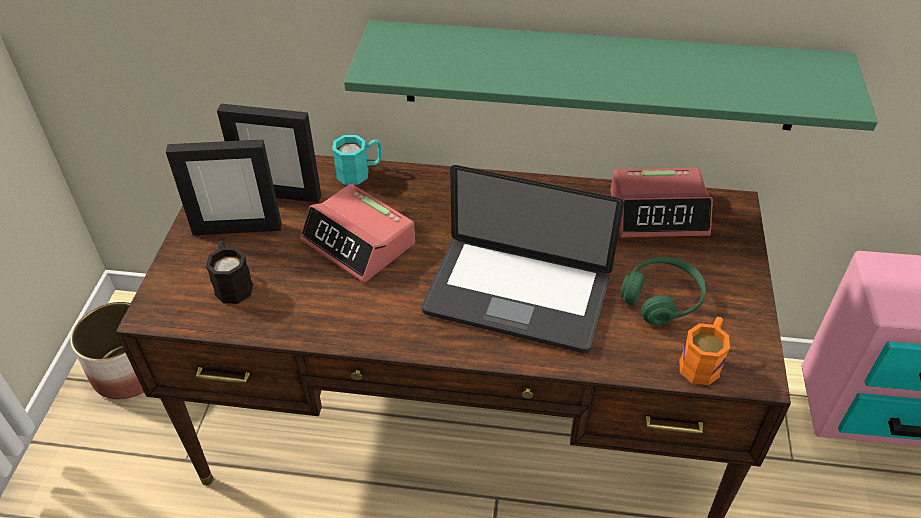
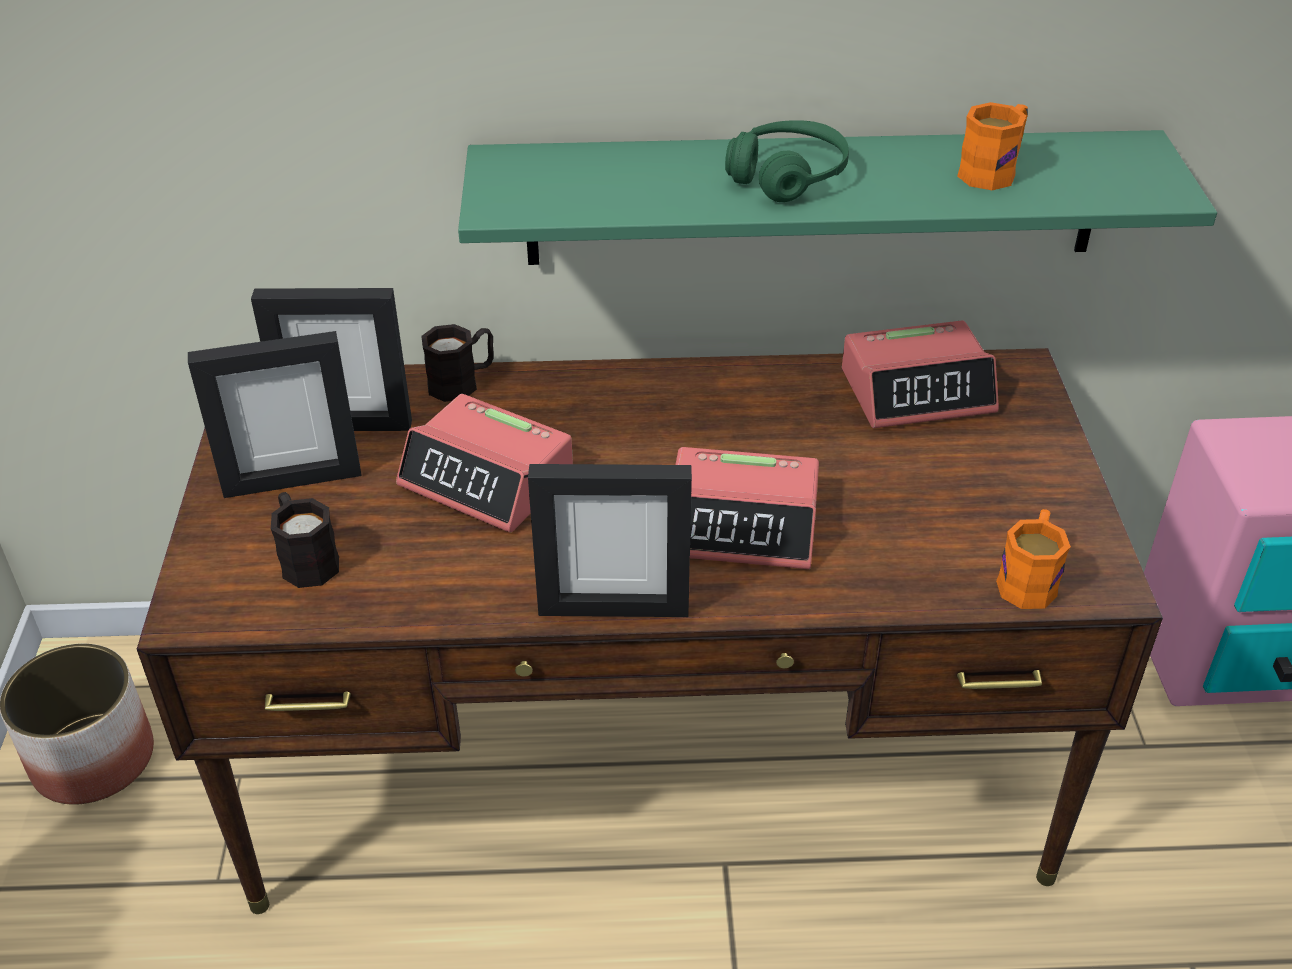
camera: 10 degrees left, 5 degrees down
turquoise mug [332,135,381,185] -> black mug [421,324,494,402]
laptop [422,165,624,353] -> alarm clock [675,447,819,569]
green headphones [620,257,706,326] -> green headphones moved to [725,120,849,202]
none -> picture frame [528,464,692,617]
none -> orange mug [957,102,1028,190]

